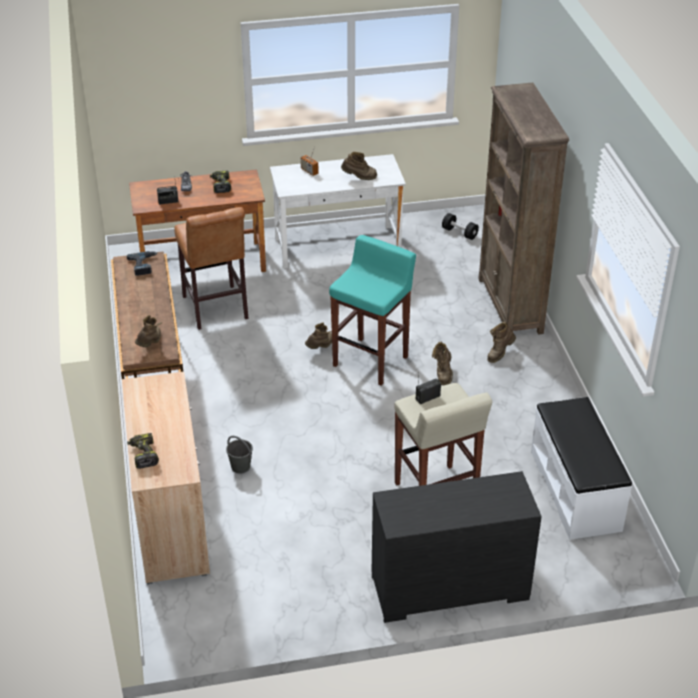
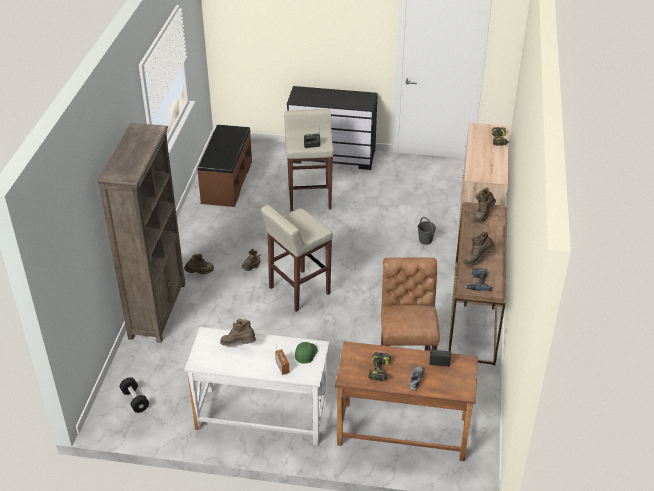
camera: 160 degrees left, 0 degrees up
brown boot [305,323,332,349] -> brown boot moved to [464,231,495,266]
turquoise stool [329,235,416,386] -> beige stool [261,204,333,312]
white bench [531,397,632,540] -> brown bench [197,125,252,207]
none -> green cap [295,342,318,364]

